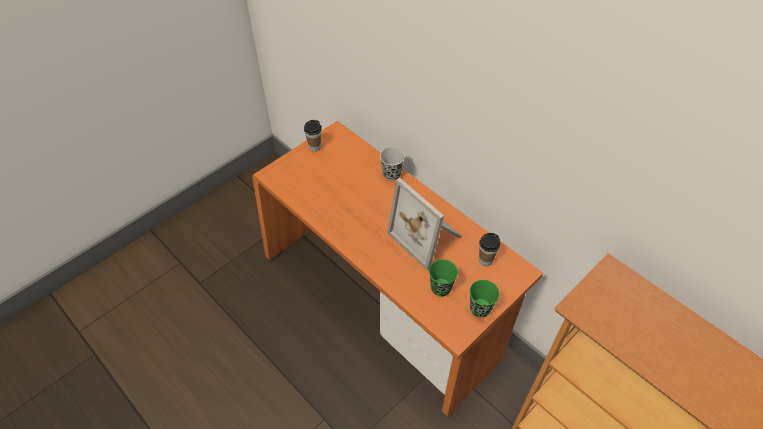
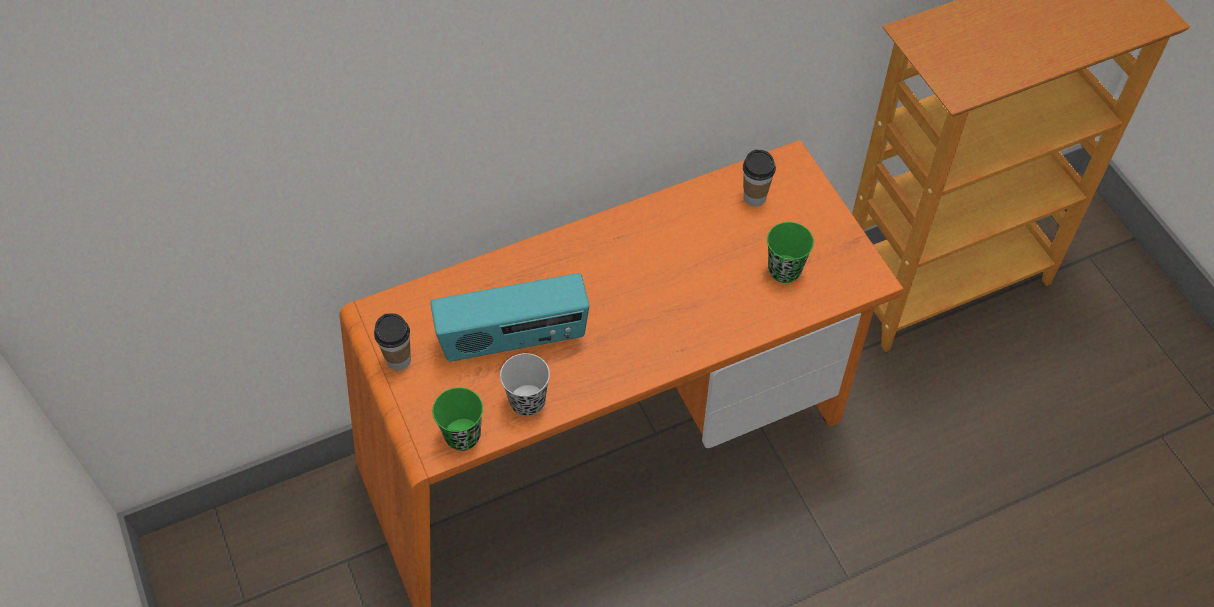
camera: 70 degrees left, 5 degrees up
black cup [380,147,405,181] -> black cup moved to [500,353,550,416]
picture frame [387,178,462,270] -> none
green cup [470,280,500,318] -> green cup moved to [432,387,483,451]
none -> radio [430,273,589,361]

